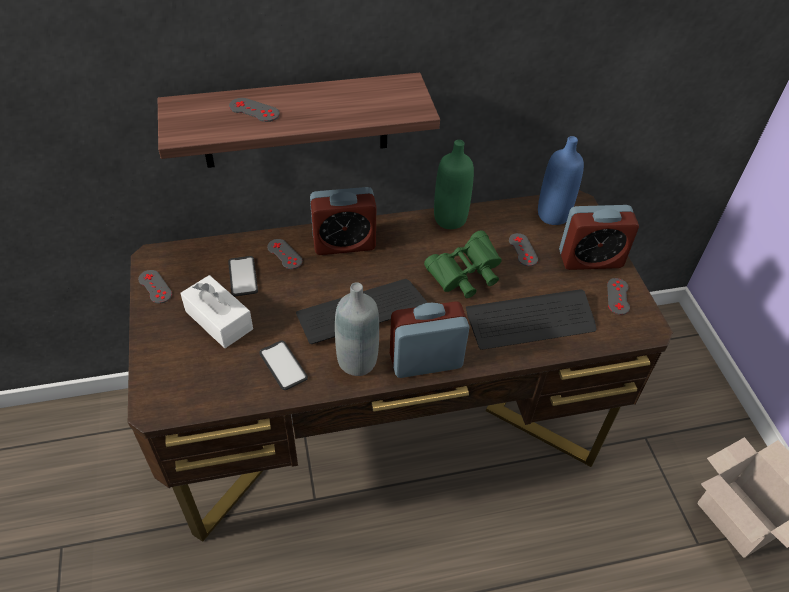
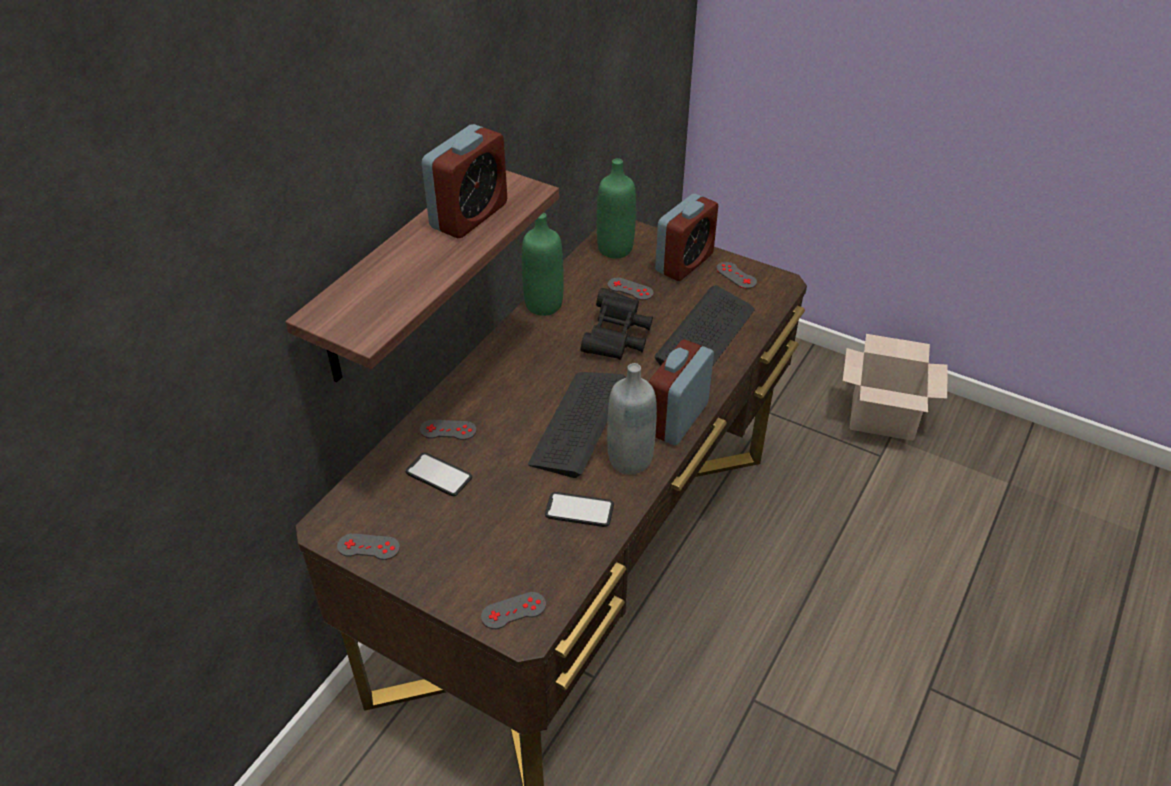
camera: 45 degrees left, 5 degrees down
white tissue box [180,275,253,348] -> none
grey game controller [229,98,280,122] -> grey game controller moved to [481,592,546,629]
alarm clock [310,187,377,255] -> alarm clock moved to [421,124,507,238]
green binoculars [424,230,502,298] -> black binoculars [581,288,653,360]
blue bottle [538,136,584,225] -> green bottle [597,158,636,259]

